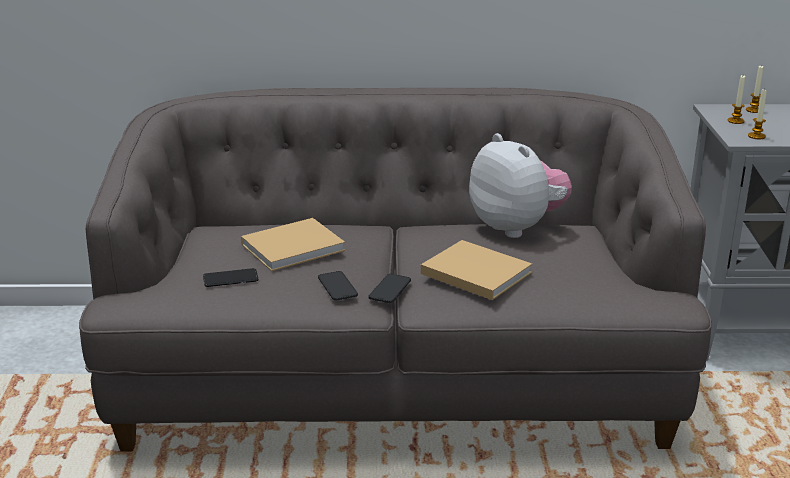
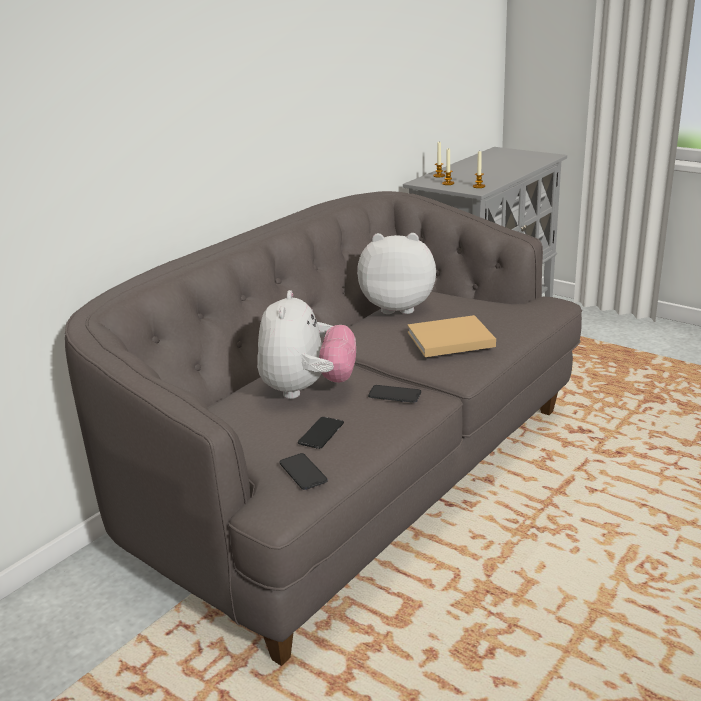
camera: 50 degrees left, 0 degrees up
beige book [241,218,345,271] -> plush toy [257,290,356,399]
phone [368,274,411,303] -> phone moved to [280,453,328,490]

